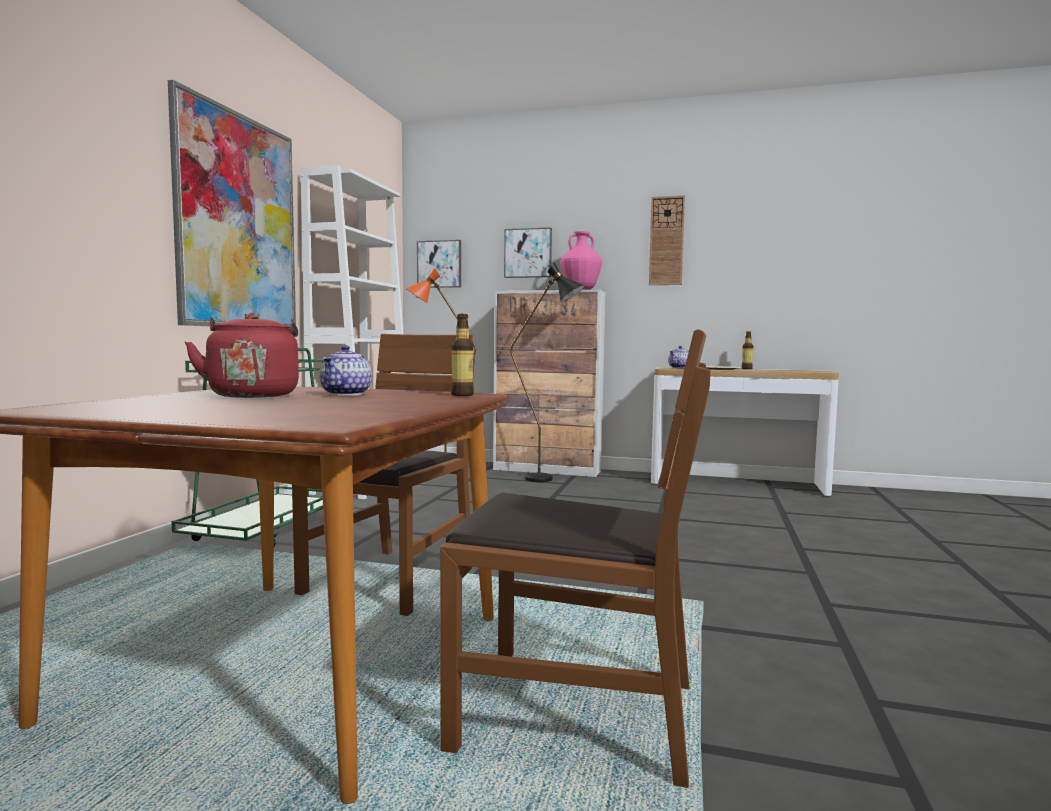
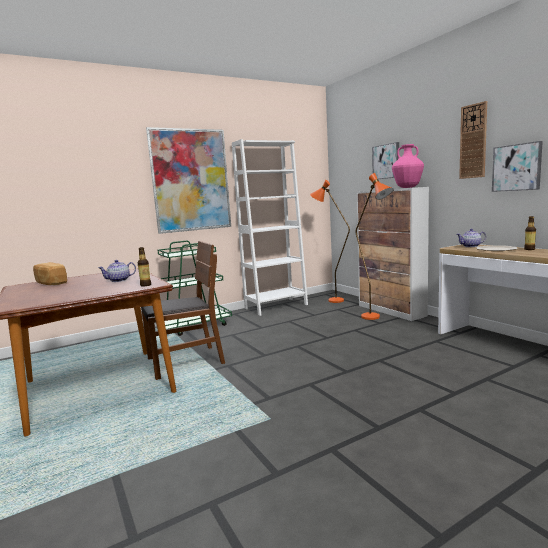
camera: 45 degrees right, 5 degrees up
red kettle [185,313,299,398] -> none
picture [417,240,461,288] -> picture moved to [492,141,543,192]
brown chair [440,330,711,788] -> none
black floor lamp [510,263,585,482] -> orange floor lamp [356,173,394,320]
none -> bread [33,262,67,285]

